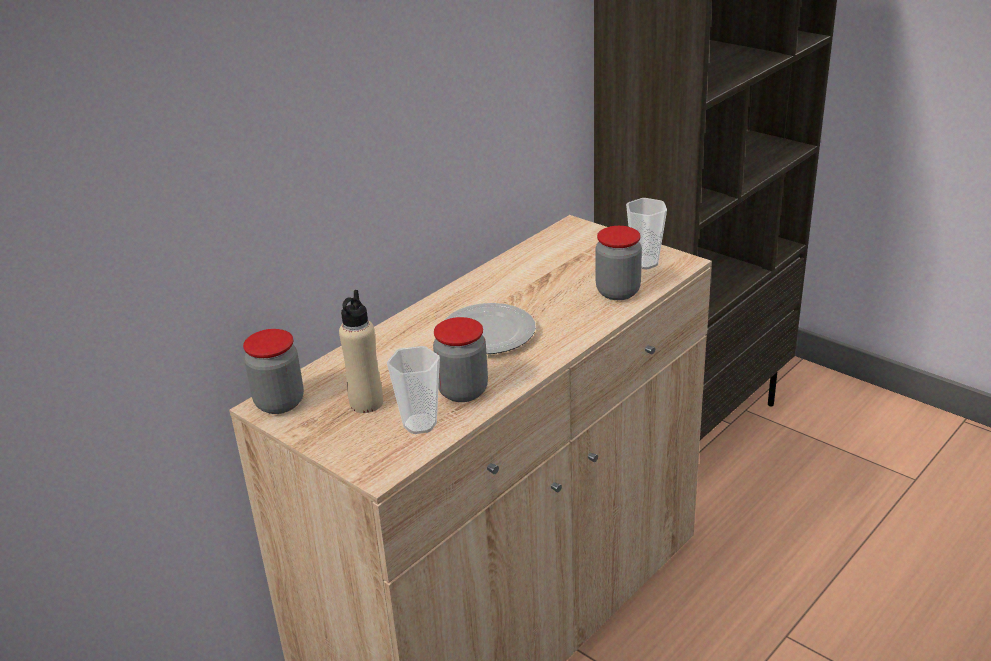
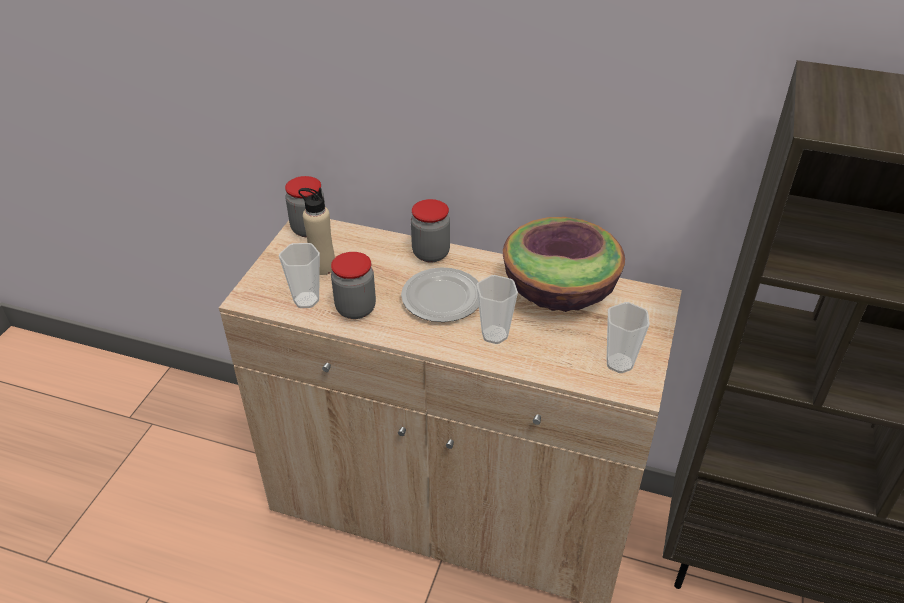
camera: 65 degrees right, 10 degrees up
jar [596,226,642,300] -> jar moved to [411,199,450,263]
none -> cup [476,275,518,344]
none -> bowl [503,217,625,312]

